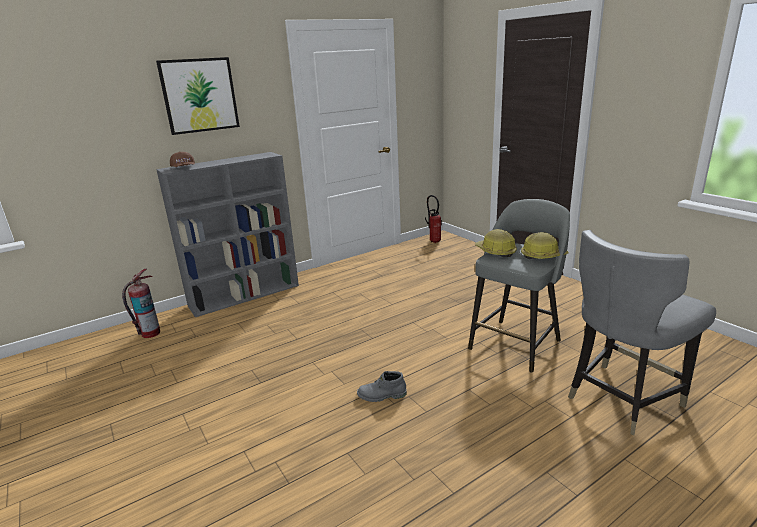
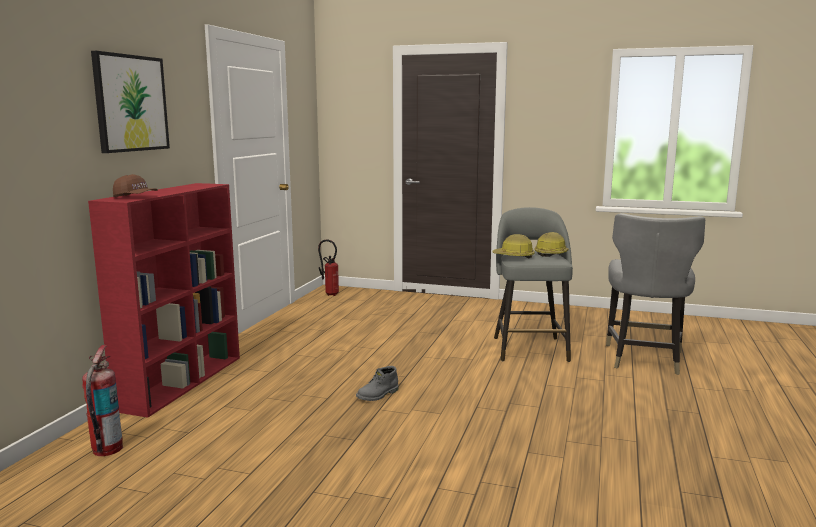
camera: 40 degrees left, 10 degrees down
grey bookcase [156,152,299,317] -> red bookcase [88,183,240,418]
grey boot [357,371,407,402] -> grey boot moved to [356,366,398,401]

